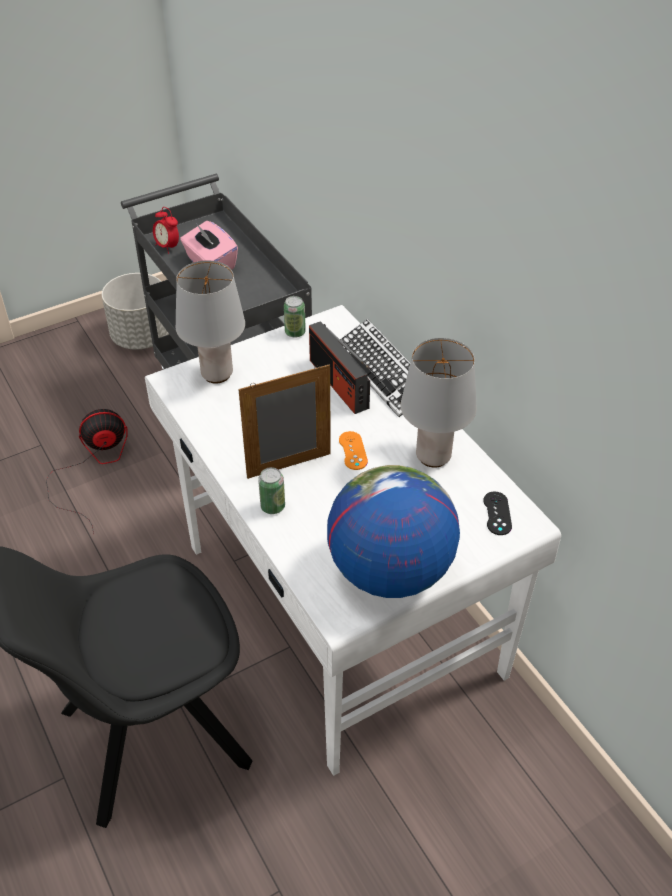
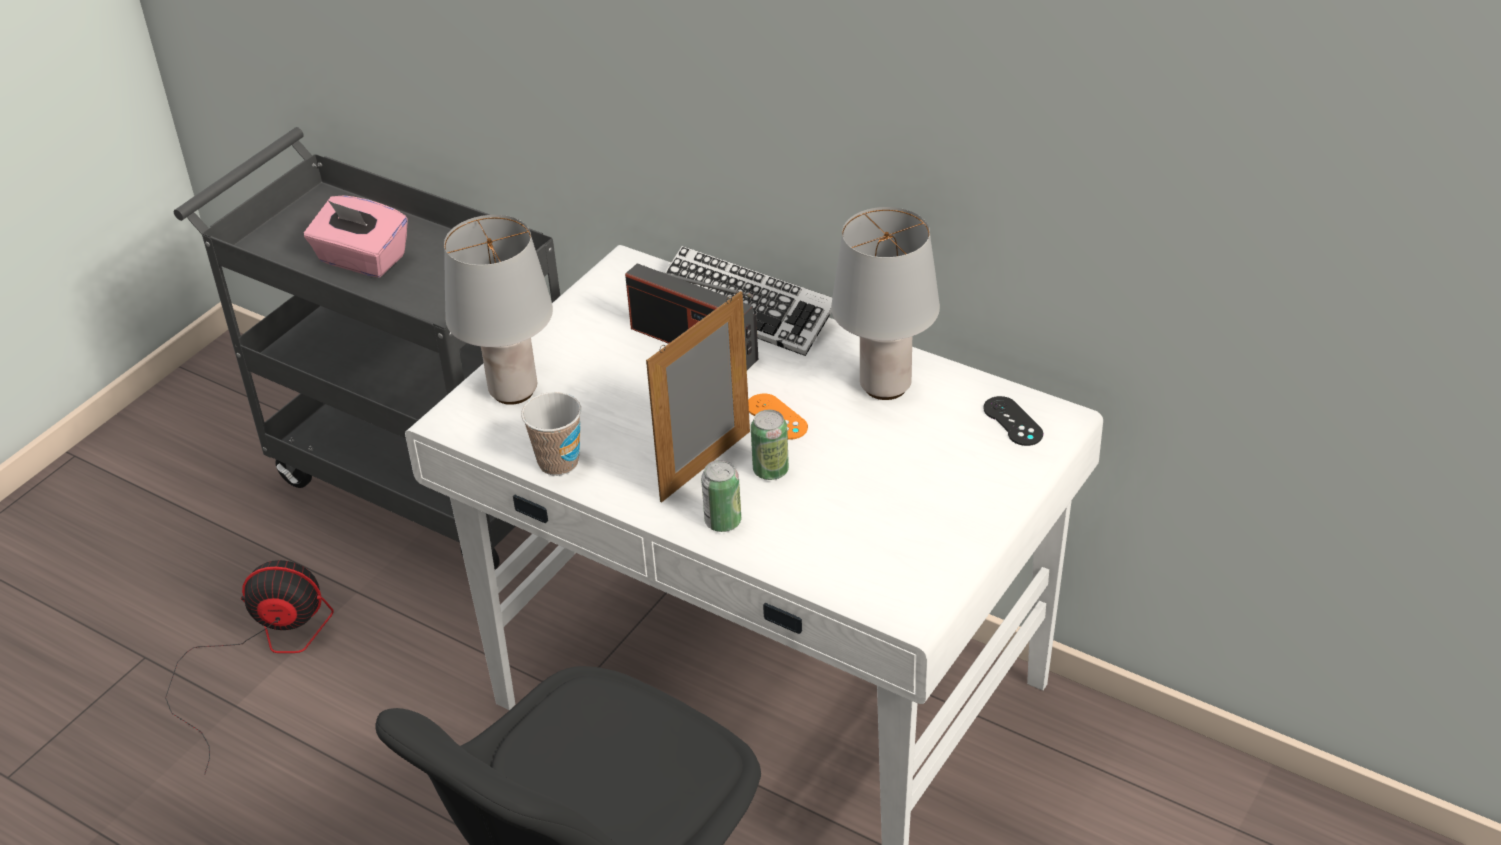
camera: 25 degrees left, 5 degrees down
fan [46,409,128,534] -> fan turned 45 degrees clockwise [165,560,334,775]
grey planter [102,273,169,349] -> none
alarm clock [153,207,179,254] -> none
can [284,296,306,338] -> can moved to [751,410,789,480]
globe [327,465,460,598] -> none
none -> cup [521,392,581,476]

